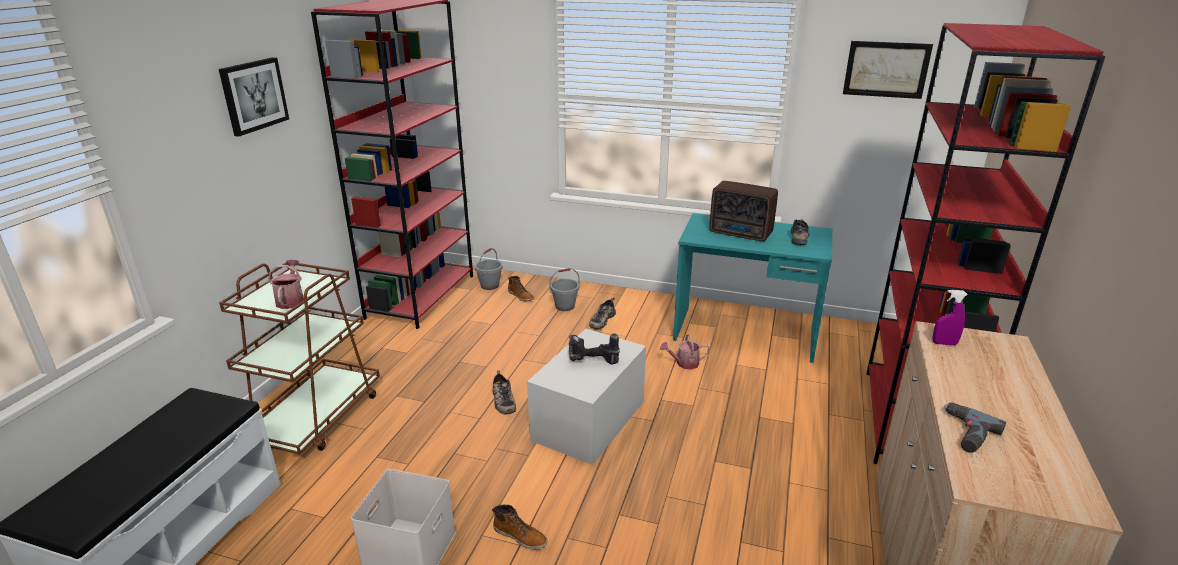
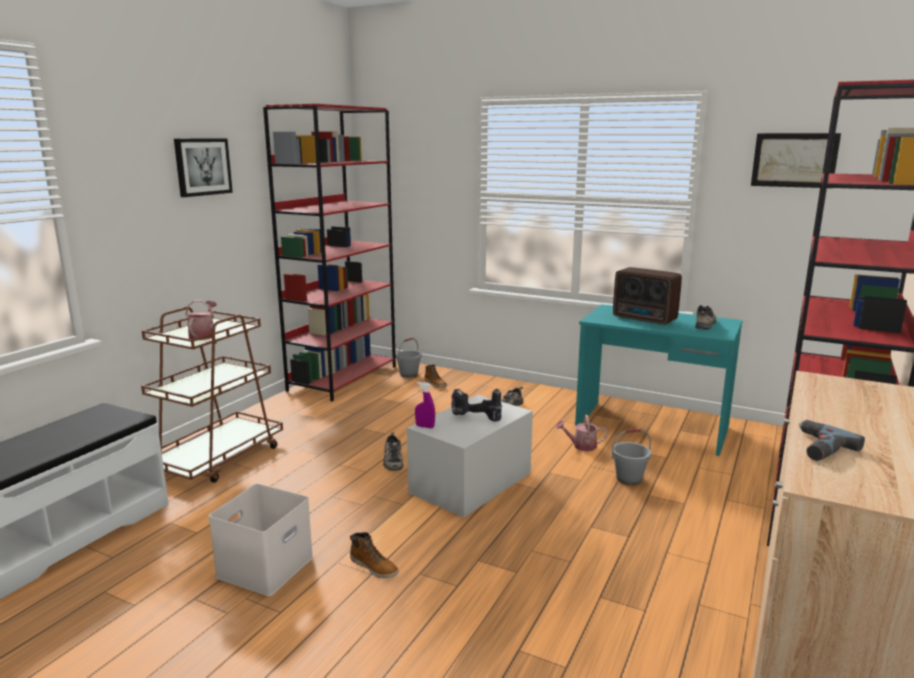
camera: 10 degrees right, 10 degrees down
grey bucket [549,268,580,311] -> grey bucket moved to [612,429,651,485]
purple spray bottle [932,290,968,345] -> purple spray bottle moved to [415,382,435,428]

